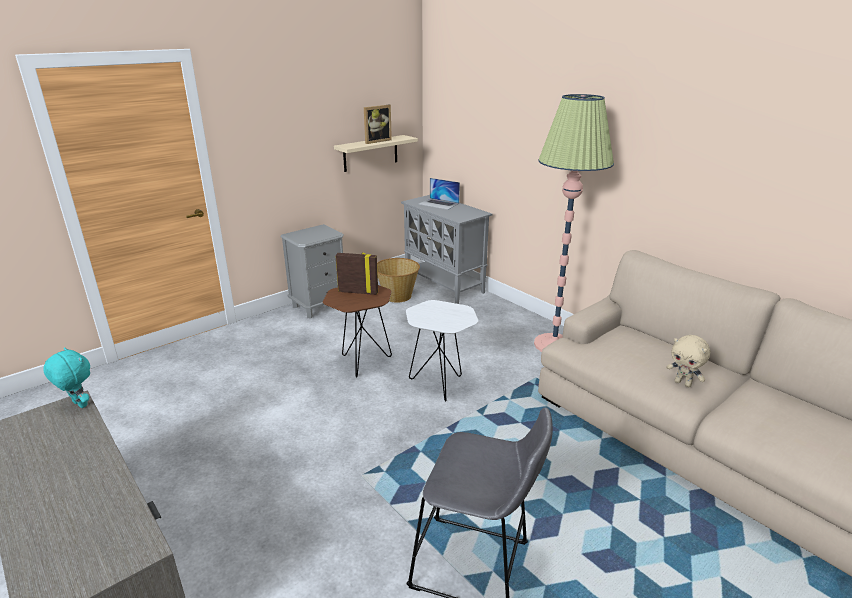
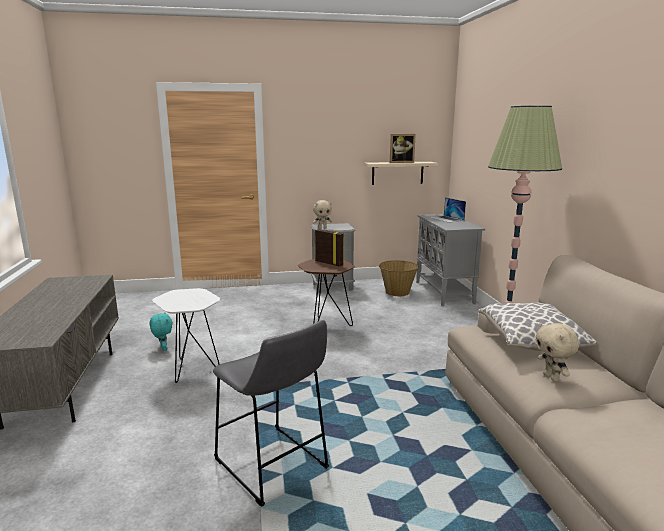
camera: 30 degrees right, 10 degrees down
turquoise plush toy [43,347,90,408] -> turquoise plush toy moved to [150,312,173,351]
white side table [406,300,478,402] -> white side table moved to [152,288,220,383]
none -> beige plush toy [313,200,332,229]
none -> pillow [478,303,597,351]

